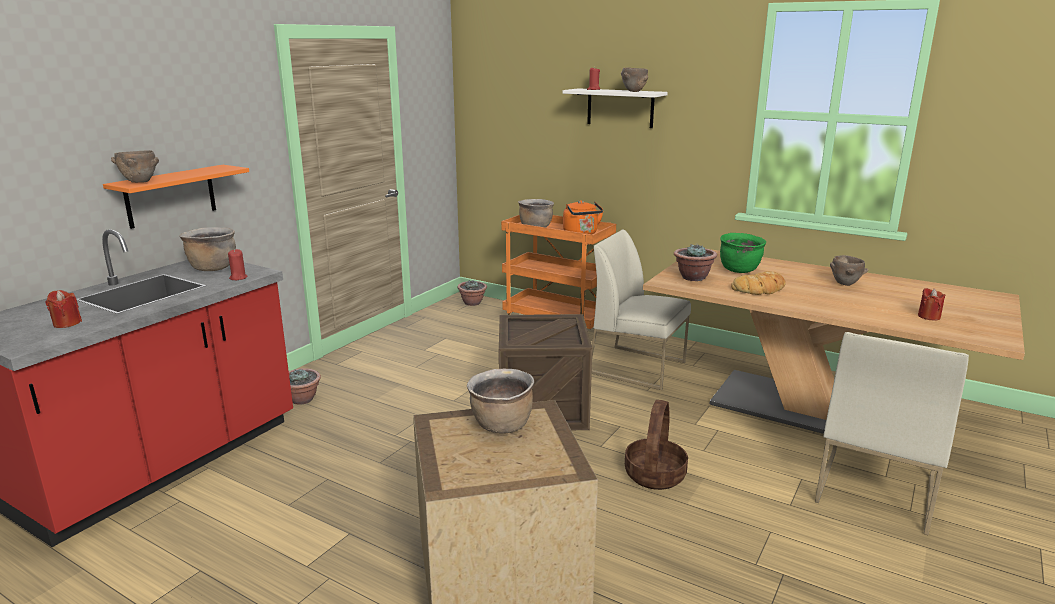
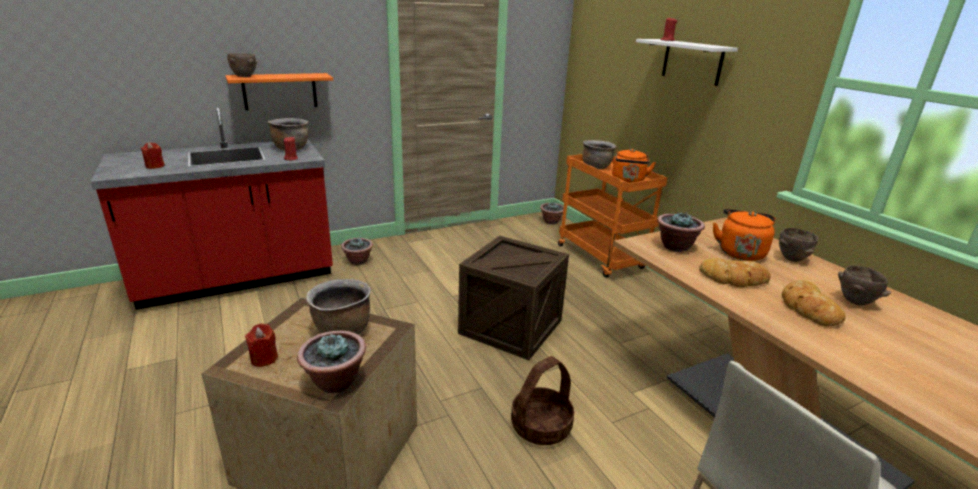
camera: 30 degrees right, 5 degrees up
white chair [592,229,691,390] -> none
brown bowl [621,67,648,92] -> brown bowl moved to [779,228,818,262]
green cooking pot [720,233,766,273] -> orange kettle [713,209,775,261]
red candle [918,288,945,320] -> red candle moved to [245,323,278,367]
none -> potted plant [297,330,366,393]
none -> bread [782,280,845,326]

